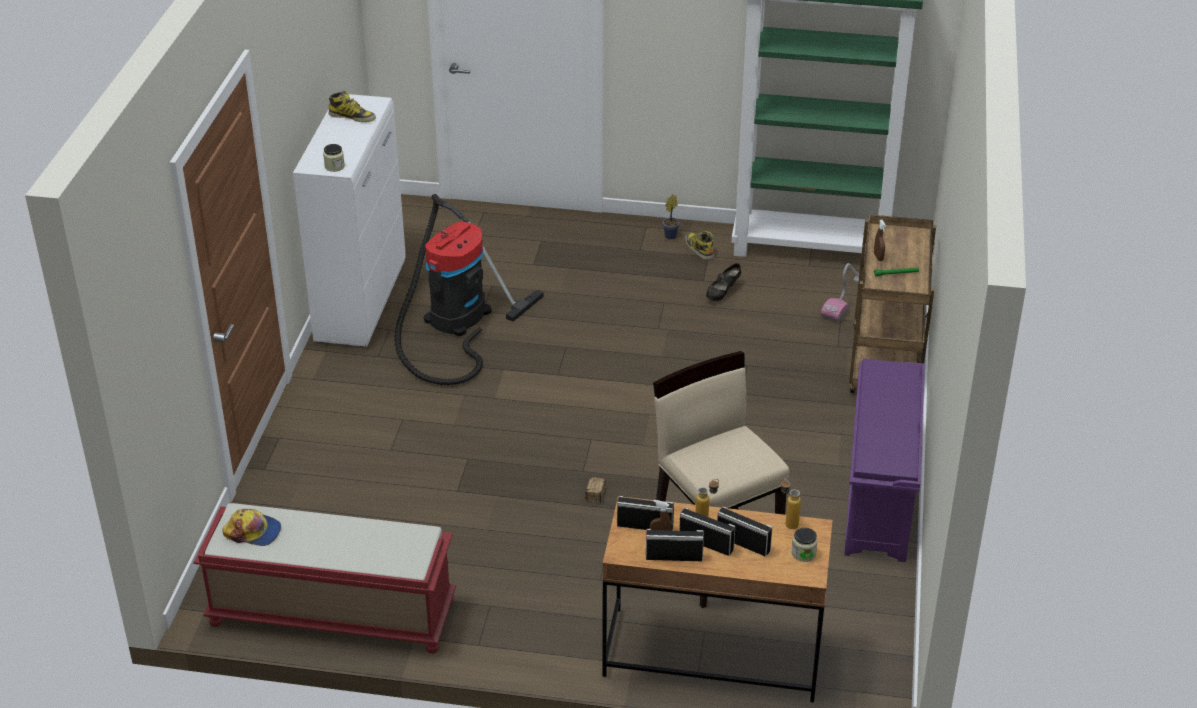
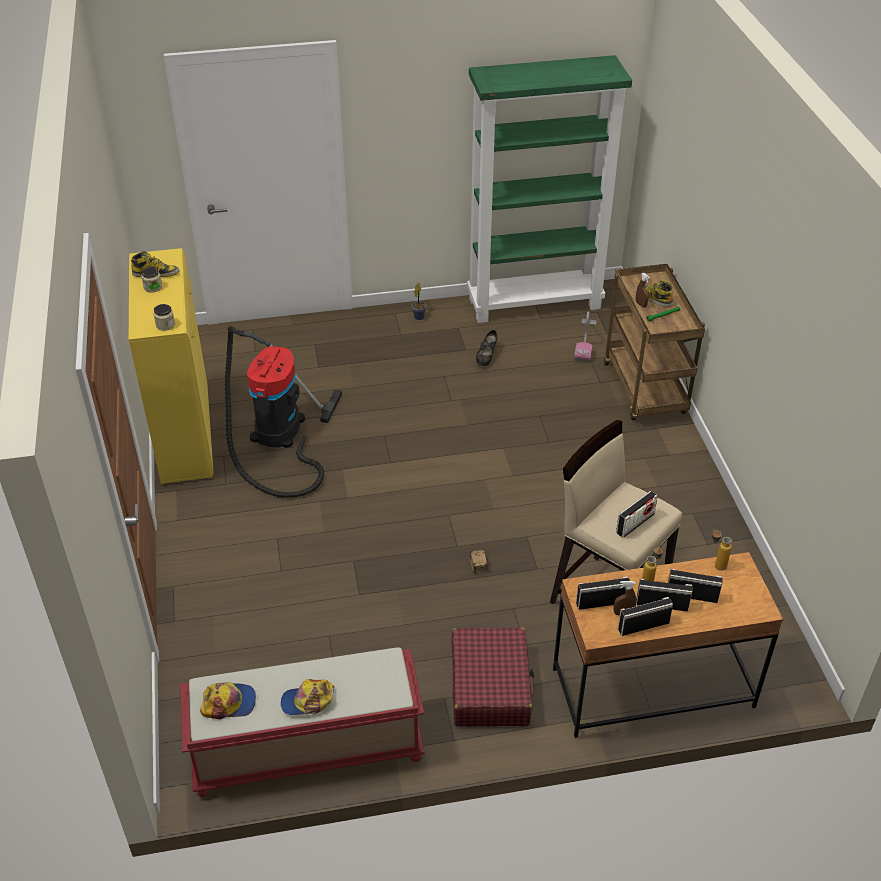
camera: 20 degrees left, 5 degrees up
white cabinet [293,94,406,347] -> yellow cabinet [129,248,213,484]
boot [685,231,714,260] -> boot moved to [635,280,673,307]
jar [792,528,817,562] -> jar moved to [141,267,162,293]
purple shoe rack [844,359,925,562] -> none
none -> cap [281,679,334,715]
none -> red suitcase [451,627,534,726]
none -> radio [616,491,658,538]

